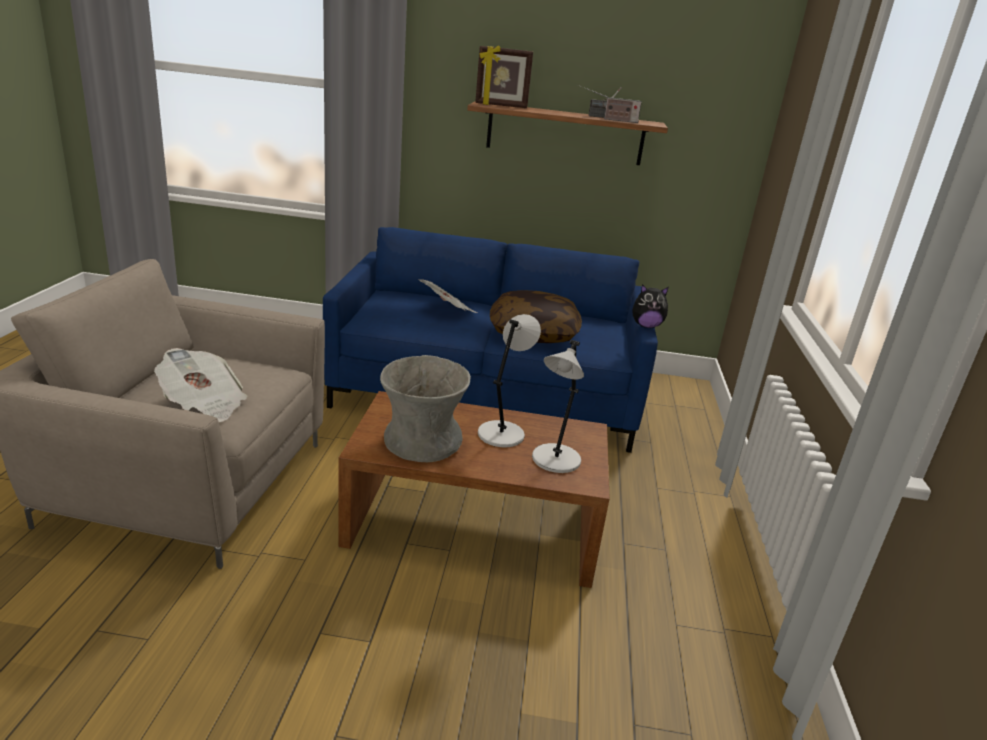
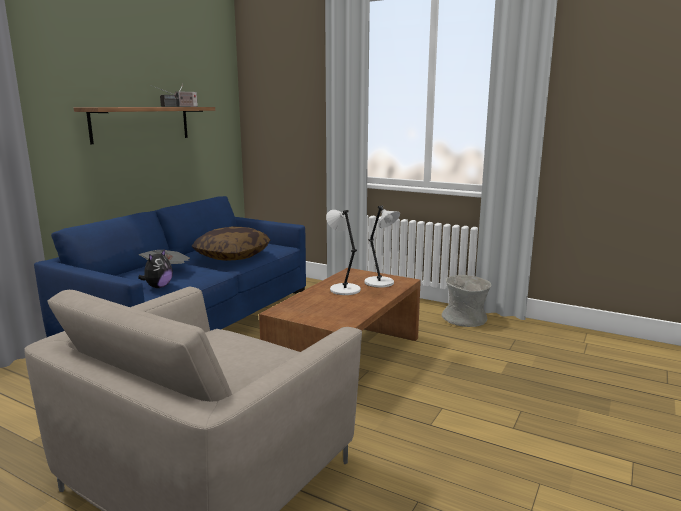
camera: 65 degrees left, 10 degrees down
newspaper [154,348,248,422] -> none
grey vase [380,355,471,462] -> grey vase moved to [442,275,491,327]
picture frame [475,45,533,108] -> none
plush toy [633,284,668,328] -> plush toy moved to [138,249,173,288]

